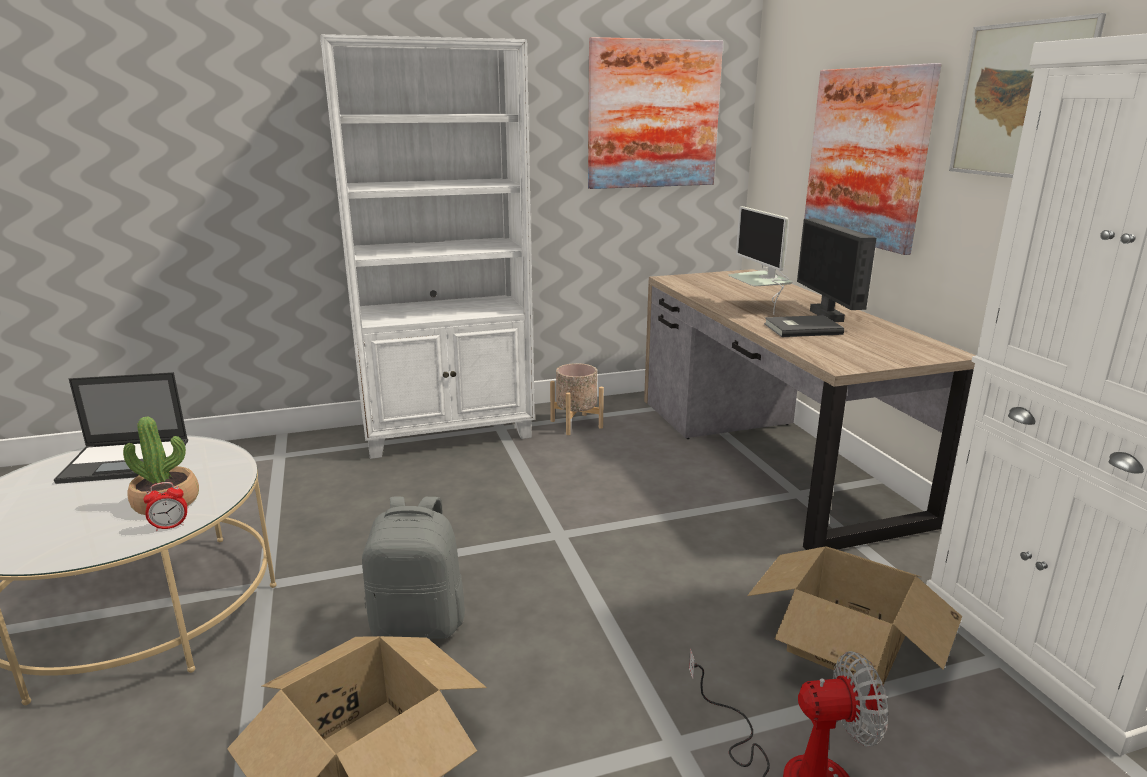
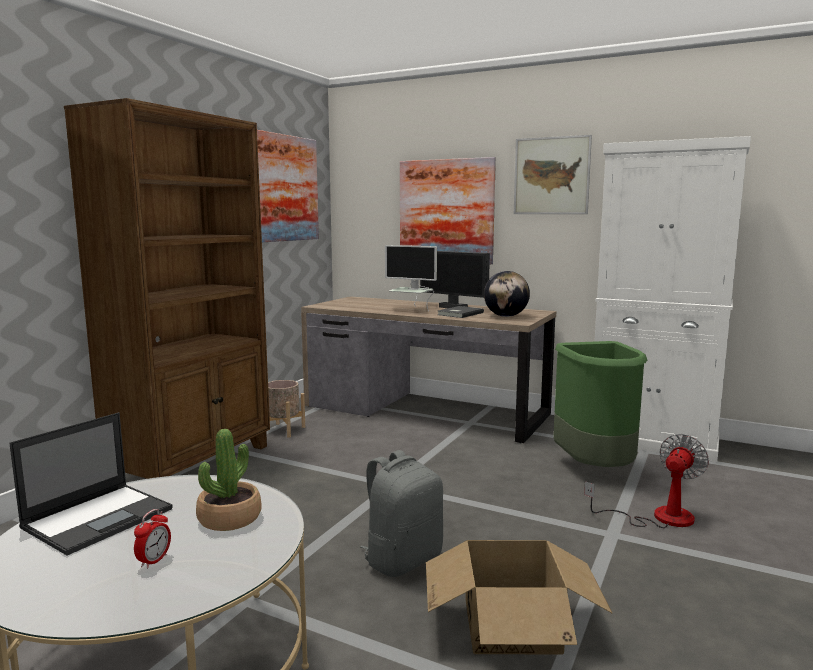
camera: 45 degrees left, 10 degrees down
alarm clock [143,482,187,531] -> alarm clock moved to [134,509,171,569]
white bookcase [321,34,535,459] -> brown bookcase [64,98,270,479]
cardboard box [747,547,962,687] -> green trash can [553,341,647,467]
none -> globe [484,271,530,317]

